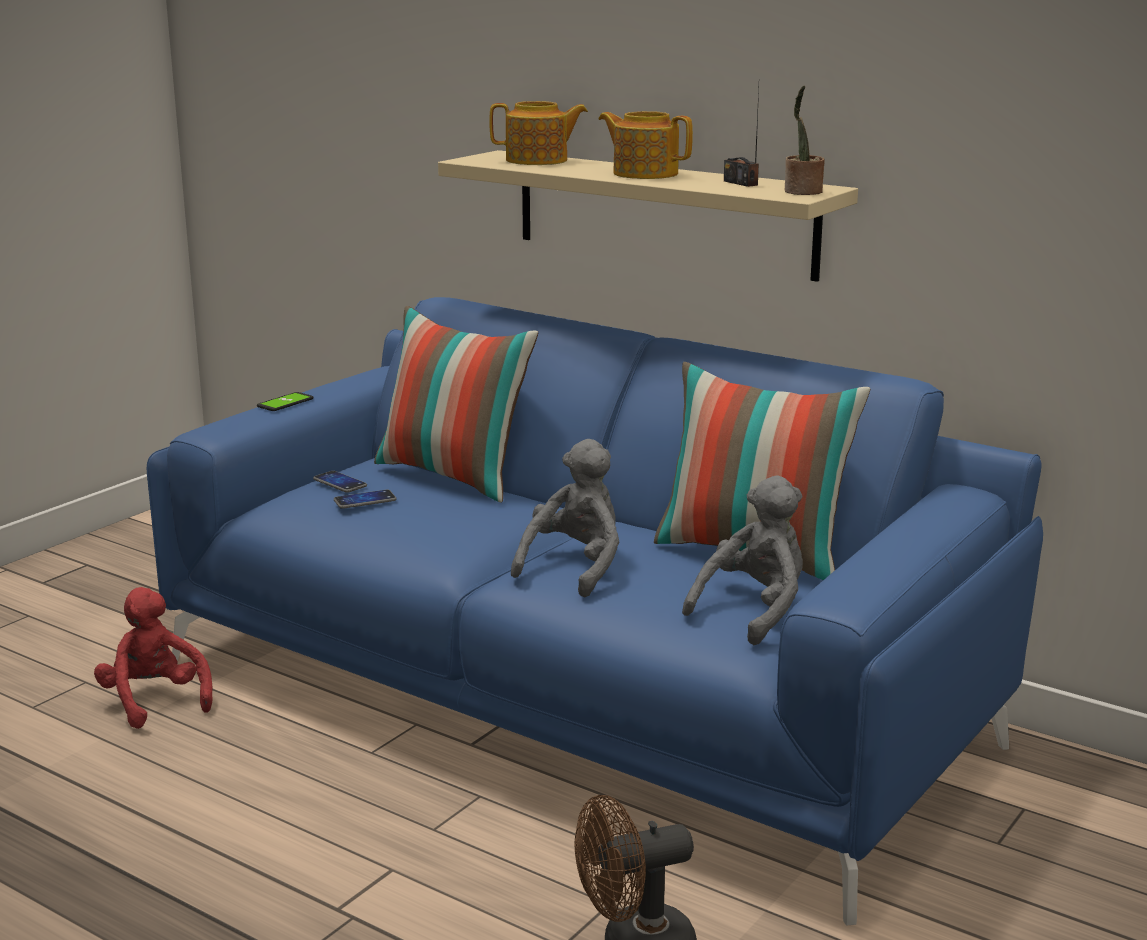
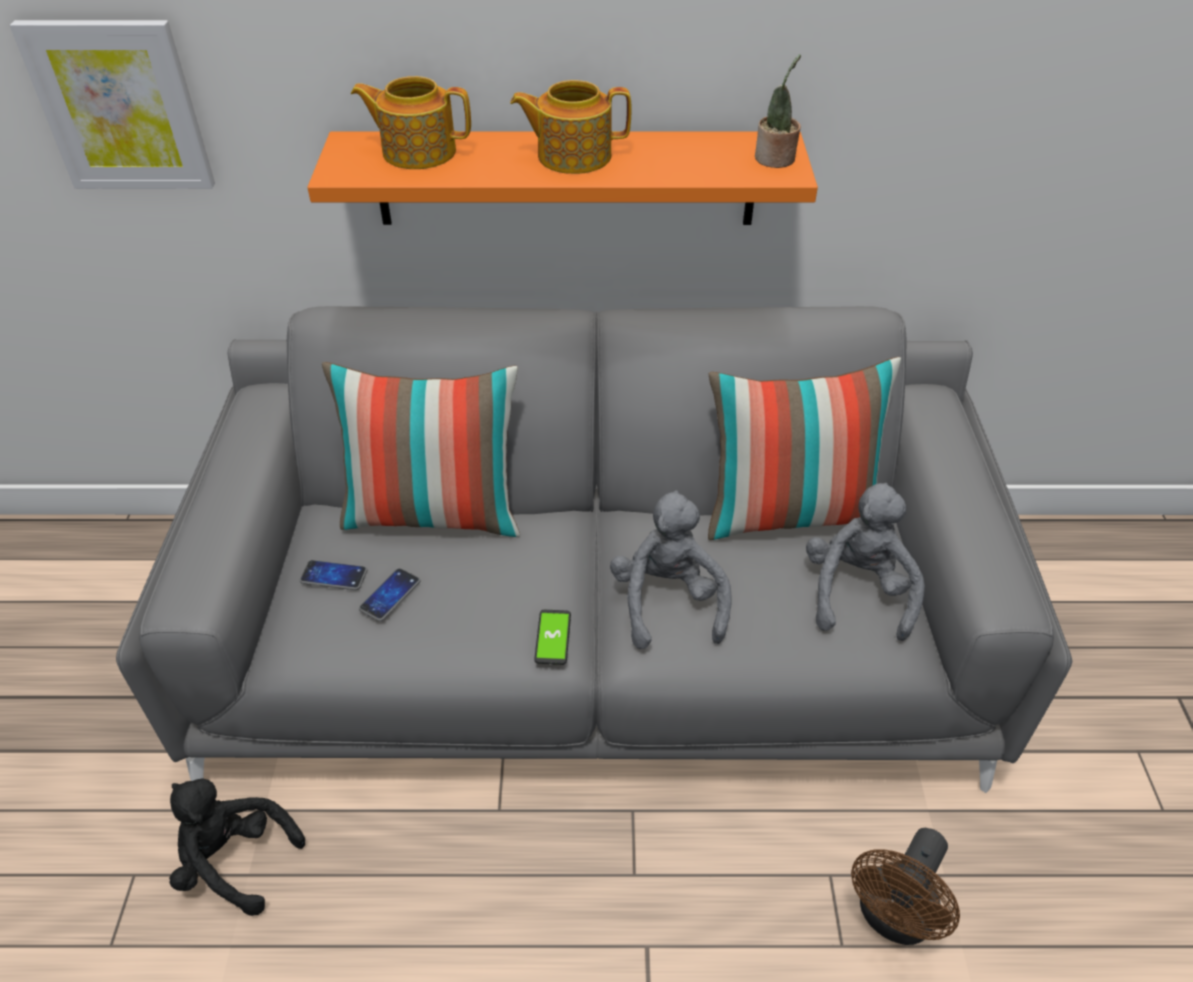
camera: 35 degrees left, 25 degrees up
red plush toy [94,587,213,729] -> black plush toy [169,778,305,916]
blue sofa [147,297,1043,925] -> grey sofa [116,306,1073,793]
phone [257,392,314,411] -> phone moved to [534,610,571,665]
beige shelf [438,150,858,282] -> orange shelf [307,131,818,225]
teapot [489,101,588,165] -> teapot turned 135 degrees counterclockwise [351,76,471,169]
radio [724,90,759,187] -> none
none -> picture [10,20,215,189]

